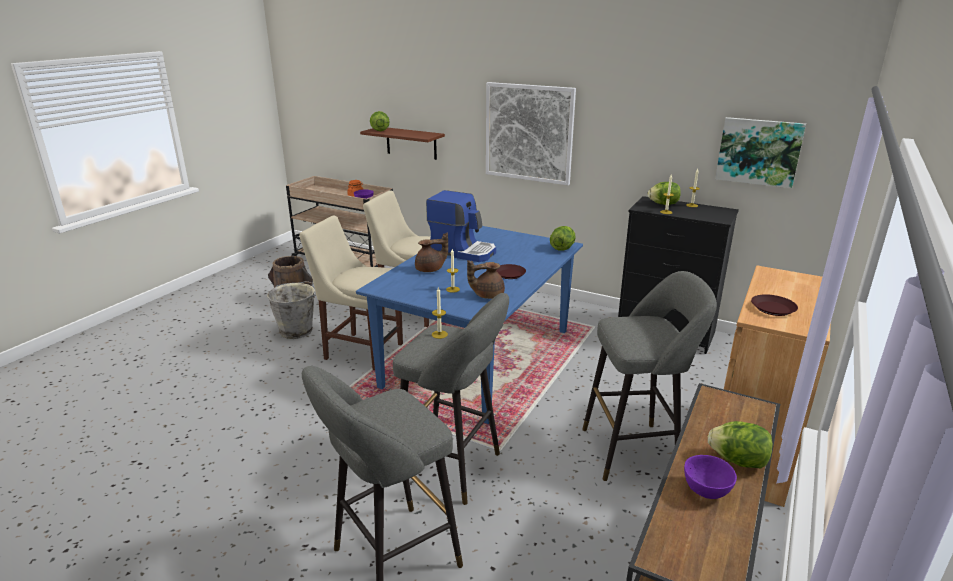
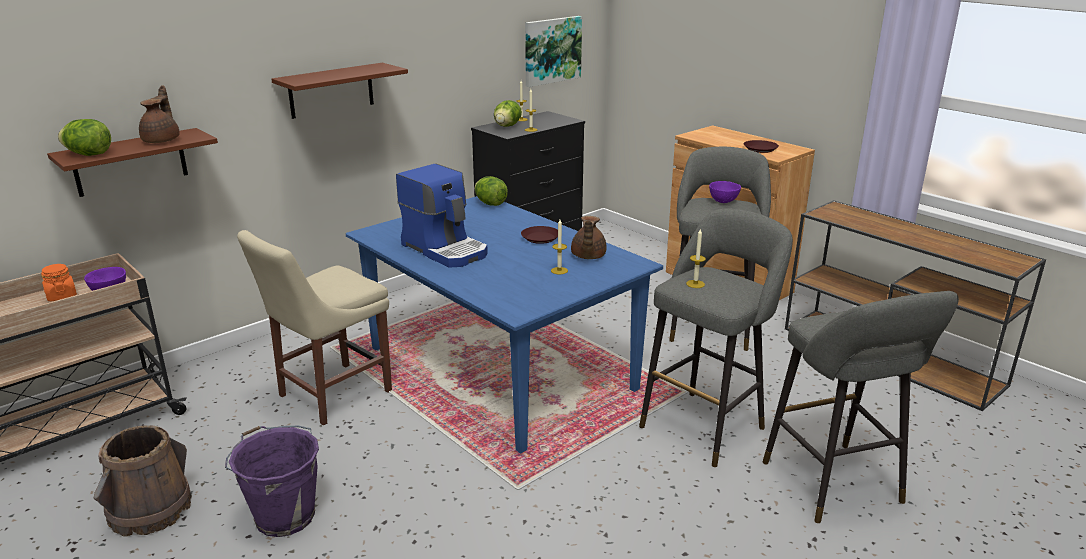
camera: 70 degrees left, 0 degrees up
grey bucket [267,281,316,339] -> purple bucket [225,426,319,537]
beige chair [299,216,403,370] -> none
brown teapot [415,233,448,272] -> brown teapot moved to [139,85,180,143]
coffee machine [426,190,496,262] -> coffee machine turned 90 degrees clockwise [396,164,488,268]
picture [486,82,576,185] -> brown shelf [271,63,408,119]
purple bowl [684,455,737,499] -> purple bowl moved to [709,181,741,203]
lettuce [708,421,773,469] -> none

